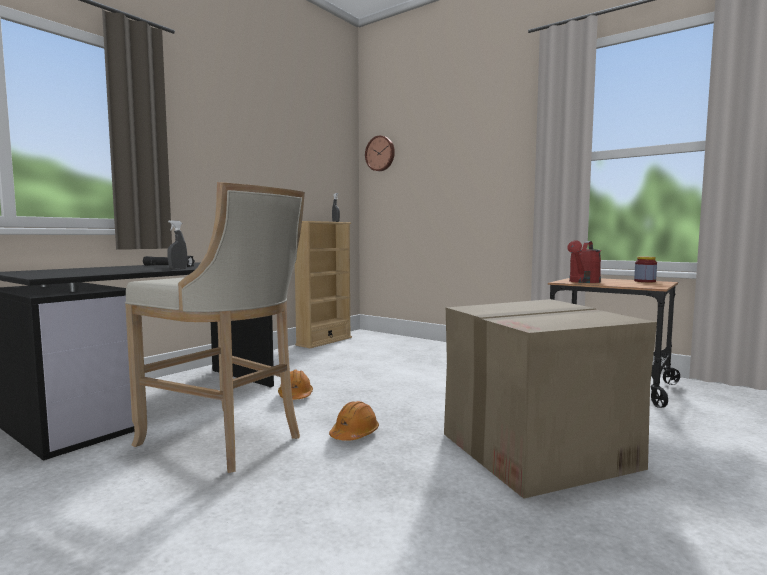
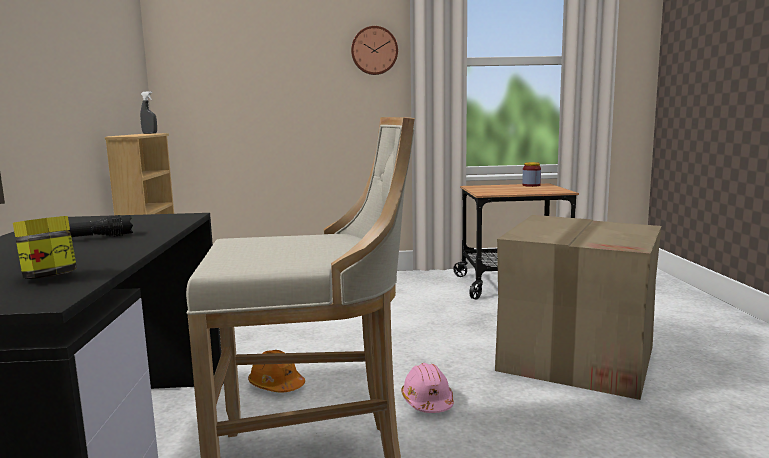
camera: 40 degrees left, 5 degrees up
grey spray bottle [167,220,187,269] -> none
orange hard hat [329,401,379,441] -> pink hard hat [401,363,454,413]
wall clock [365,136,395,171] -> wall clock moved to [351,26,398,75]
red watering can [567,240,601,283] -> none
none -> jar [13,216,77,279]

